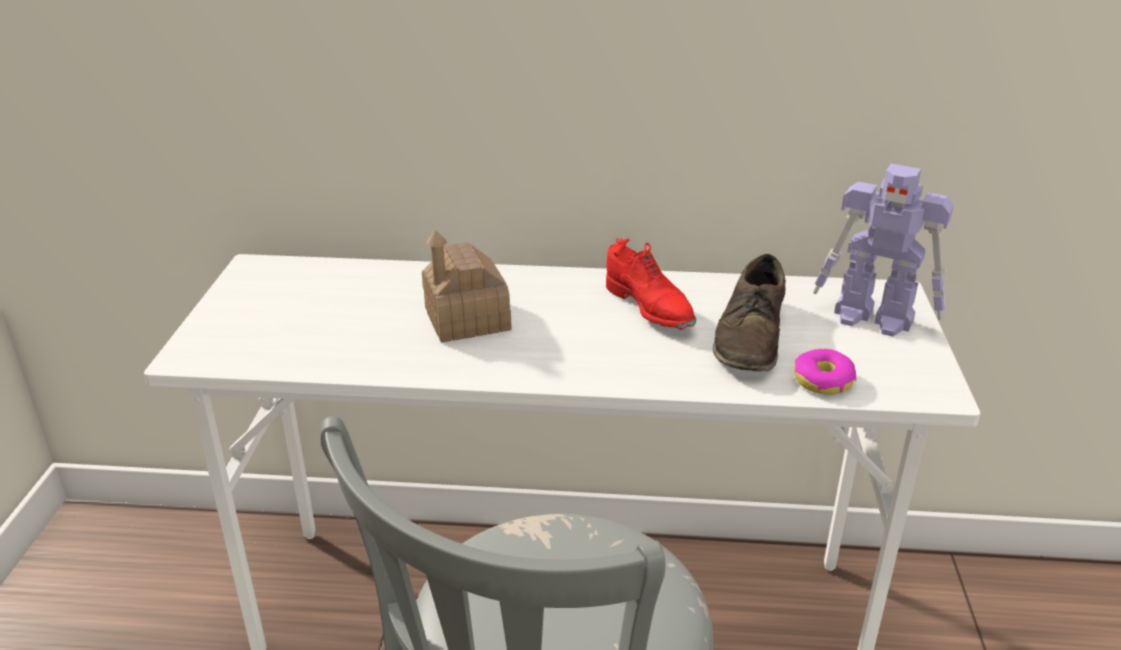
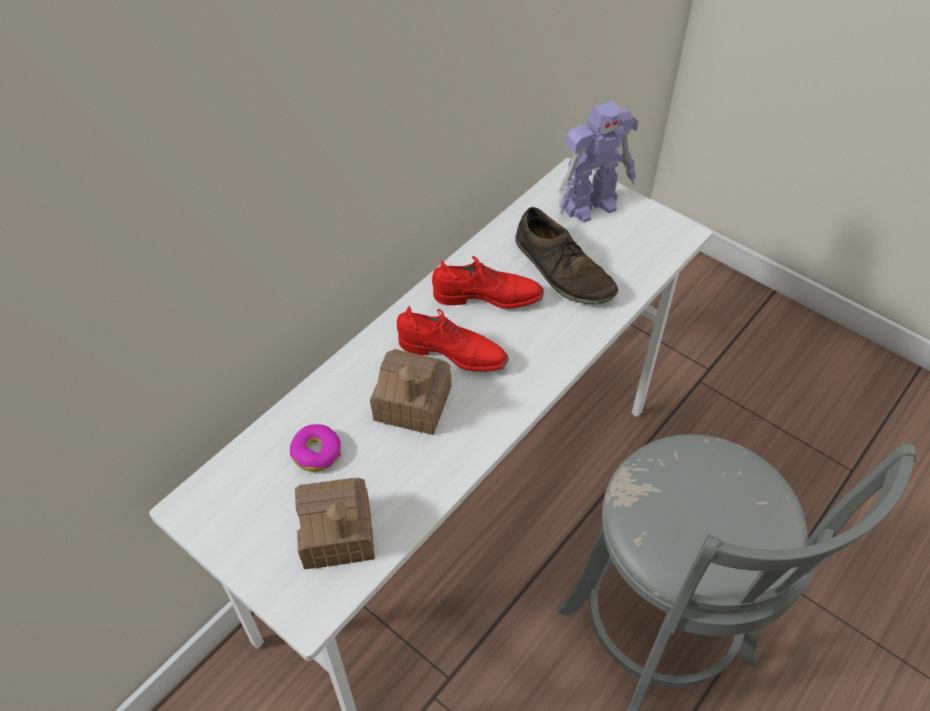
camera: 55 degrees left, 20 degrees up
donut [794,349,856,395] -> donut moved to [290,424,341,472]
none -> toy house [295,478,375,569]
none -> red shoe [397,306,509,372]

